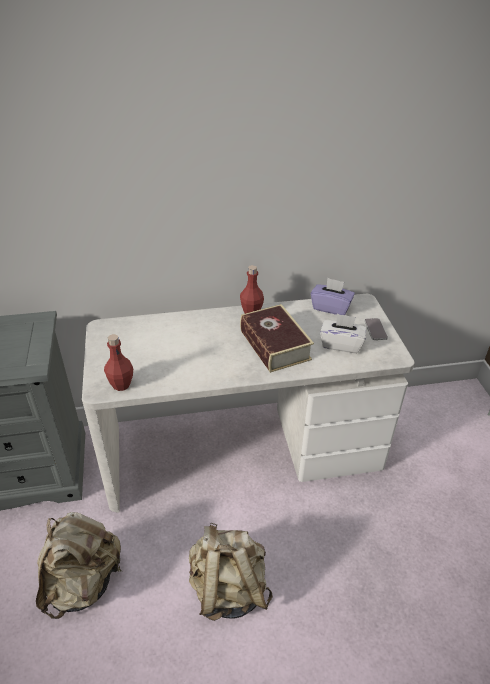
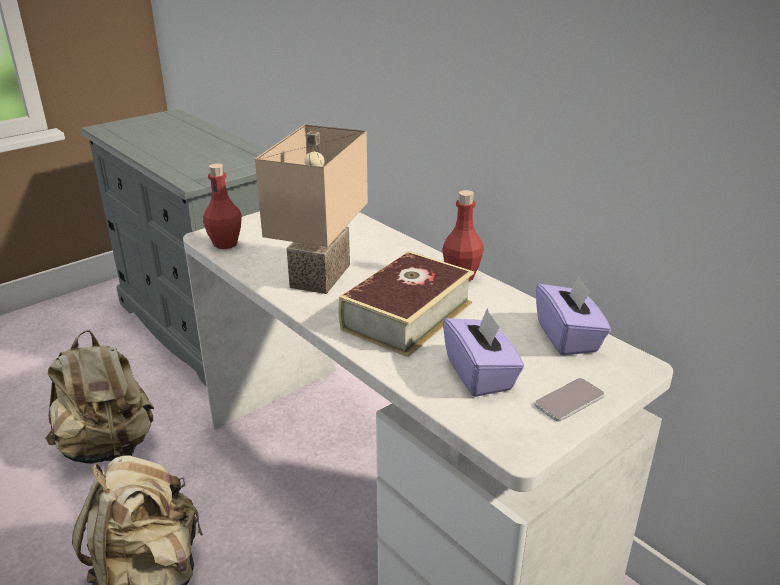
camera: 60 degrees right, 10 degrees down
white tissue box [320,314,366,353] -> purple tissue box [443,308,524,397]
none -> beige table lamp [255,124,368,294]

